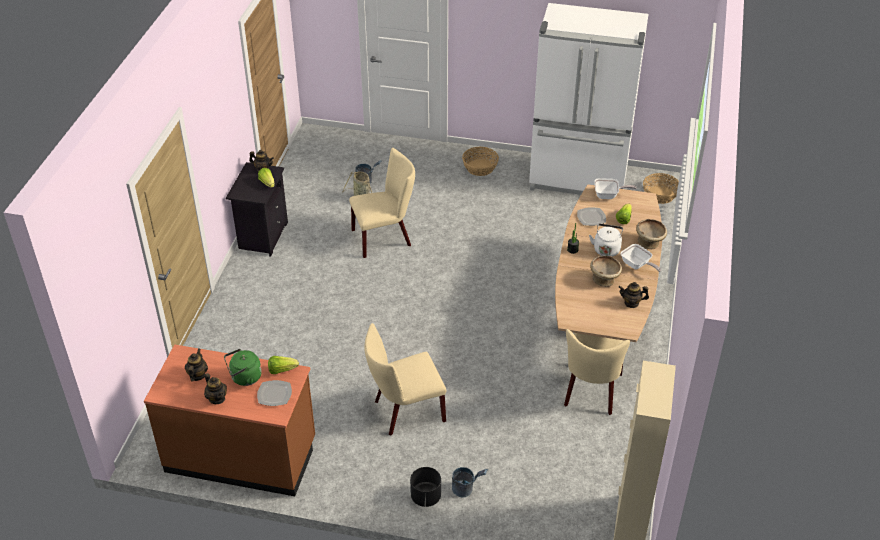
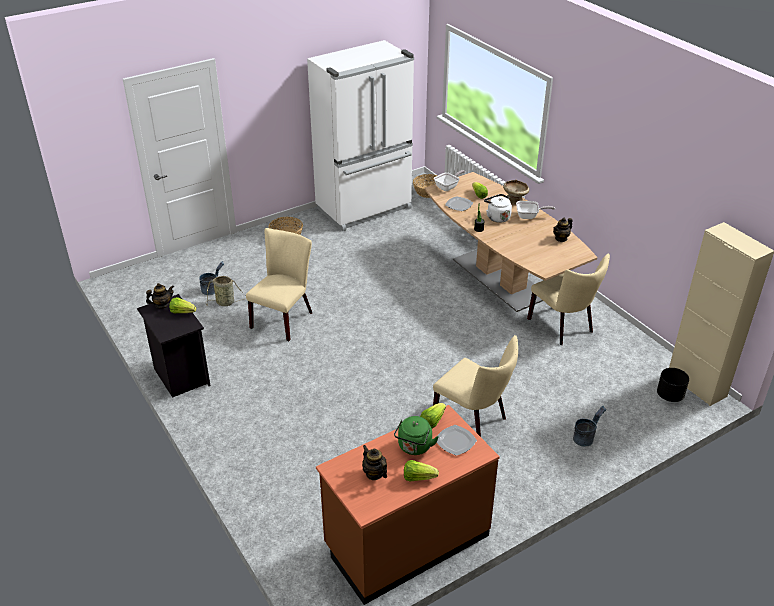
camera: 45 degrees left, 5 degrees down
teapot [204,373,227,404] -> lettuce [404,460,439,482]
beige chair [364,323,446,435] -> beige chair turned 75 degrees counterclockwise [433,335,518,437]
black planter [410,467,441,507] -> black planter moved to [657,368,689,402]
beige bowl [590,256,622,287] -> none

